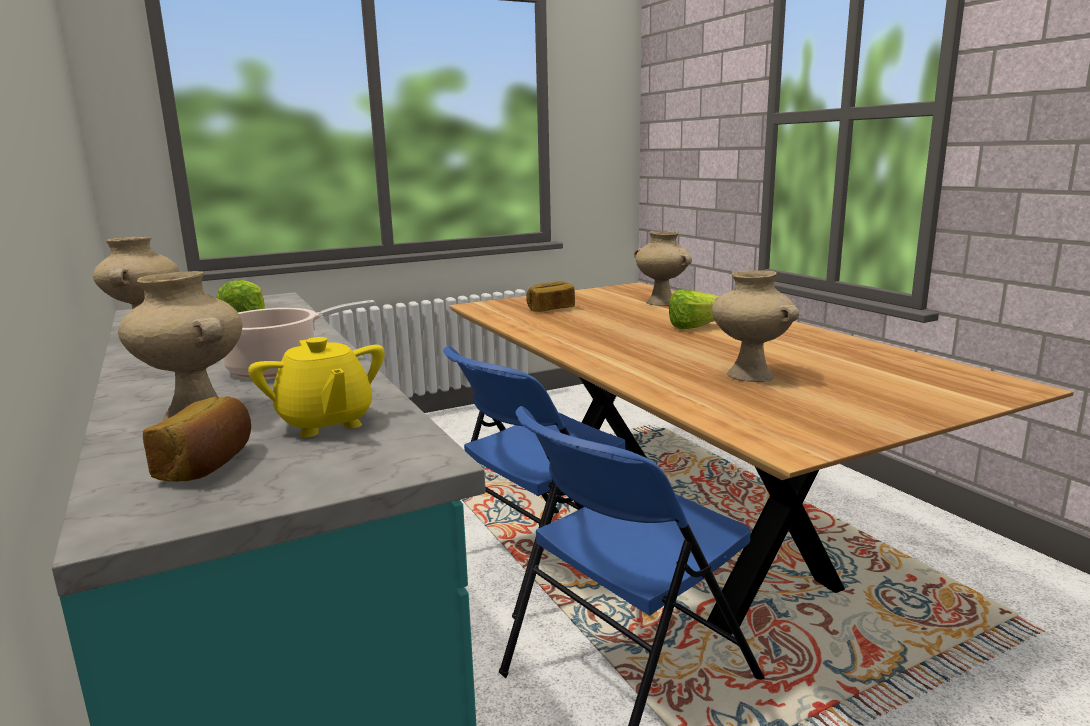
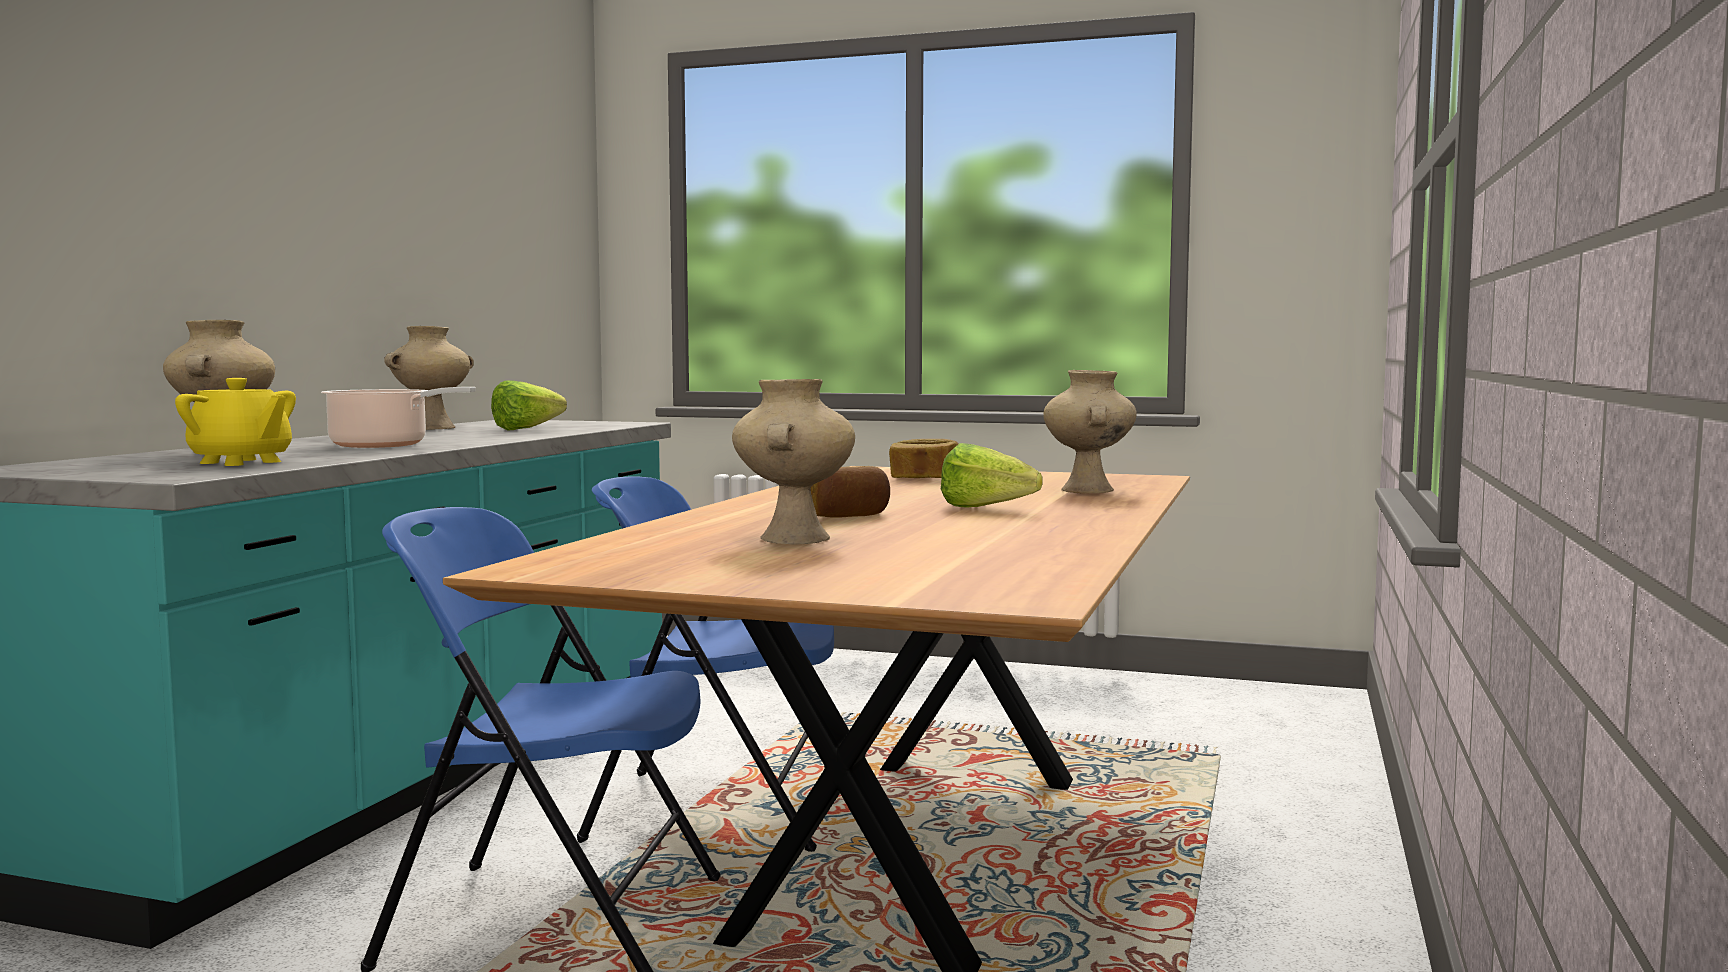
camera: 45 degrees right, 10 degrees down
bread [143,396,251,482] -> bread moved to [811,466,890,518]
yellow teapot [248,337,385,437] -> yellow teapot turned 75 degrees counterclockwise [175,378,296,466]

